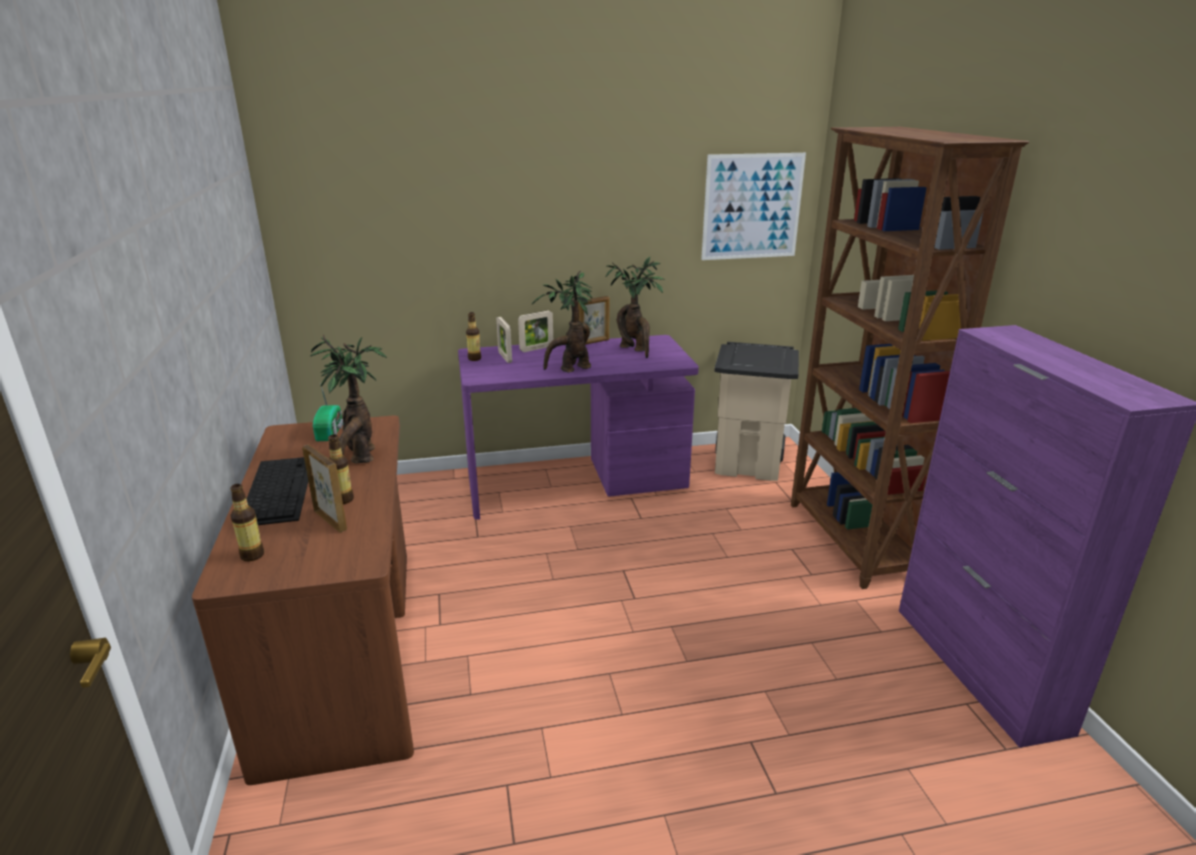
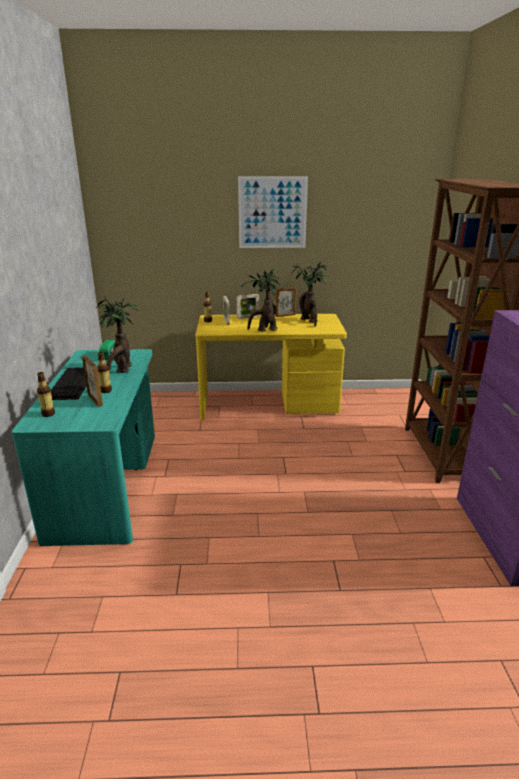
camera: 10 degrees right, 0 degrees up
brown desk [192,415,414,785] -> turquoise desk [12,349,155,546]
purple desk [458,335,699,520] -> yellow desk [196,314,347,421]
picture [701,153,806,260] -> picture moved to [238,176,308,248]
beige trash can [714,342,799,481] -> none

